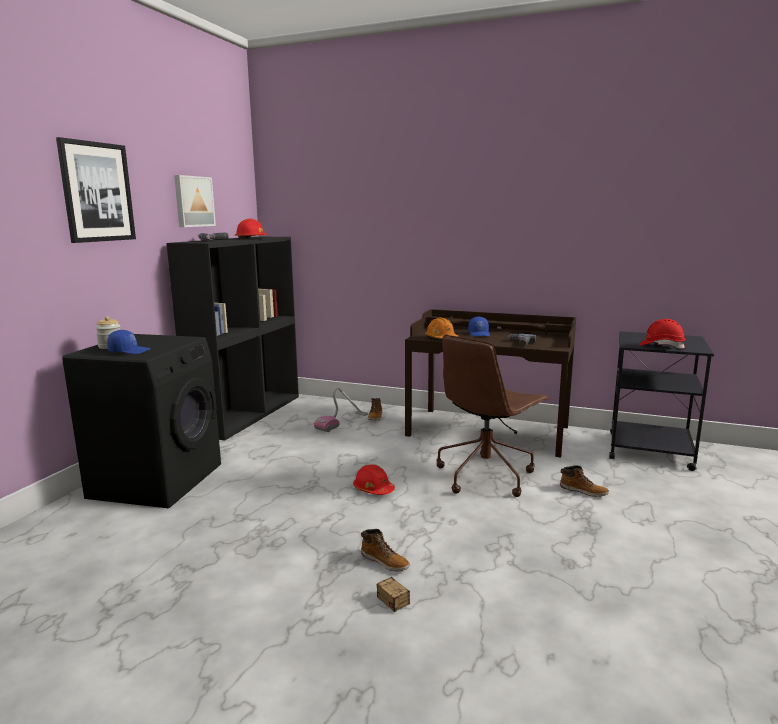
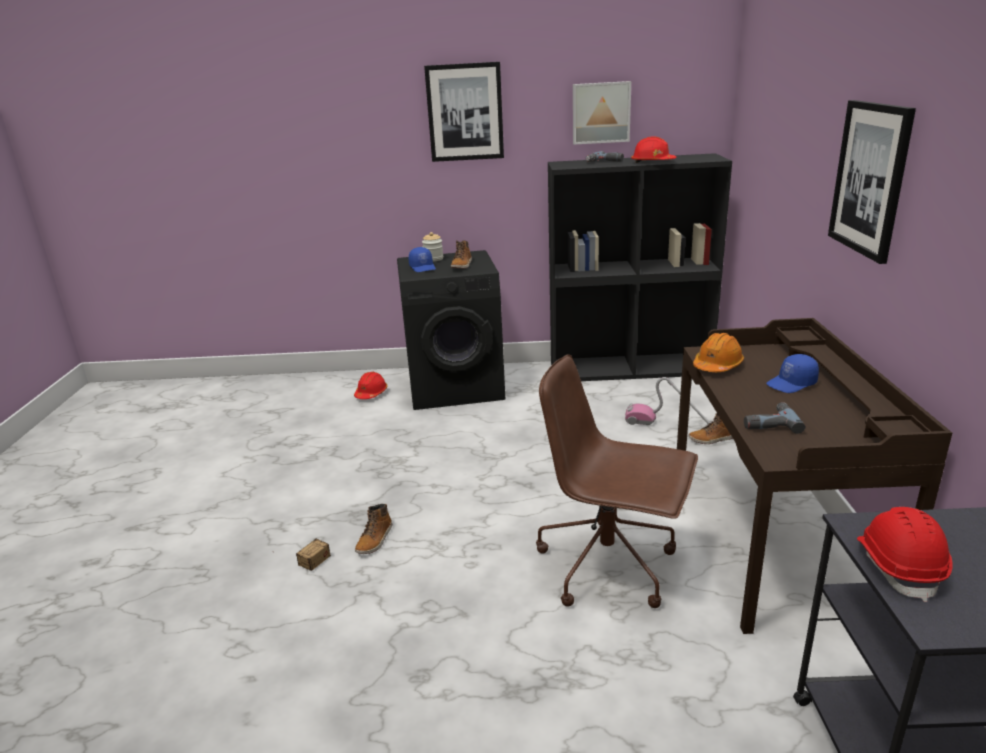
camera: 70 degrees right, 10 degrees up
red hard hat [353,464,395,495] -> red hard hat moved to [354,372,387,399]
boot [560,465,609,497] -> boot moved to [451,240,472,269]
none -> picture [828,100,916,264]

